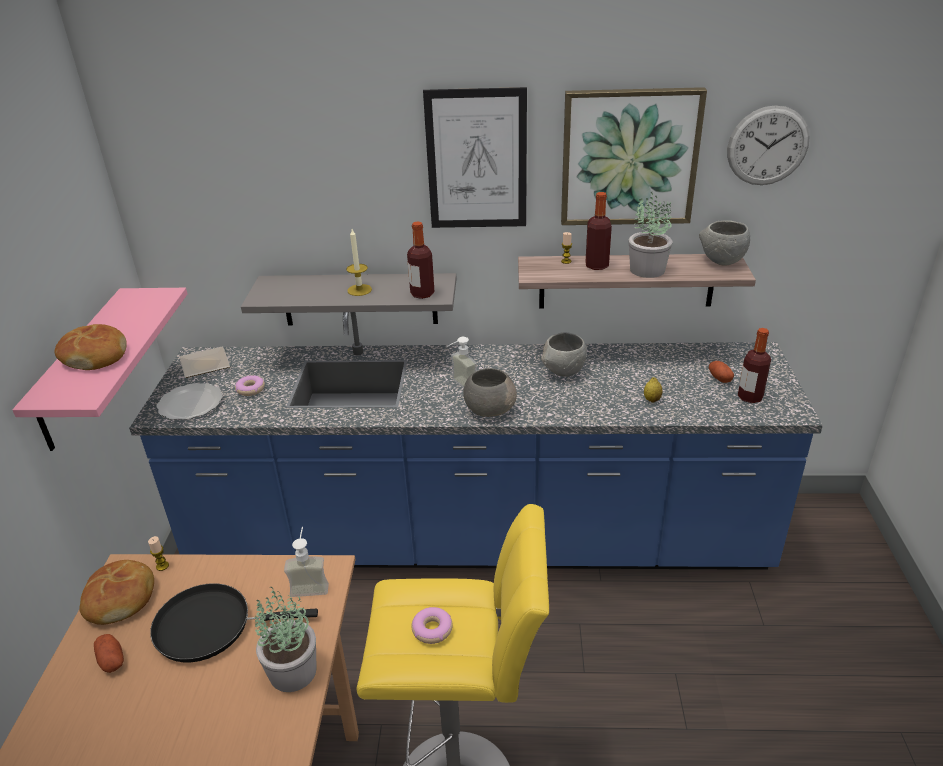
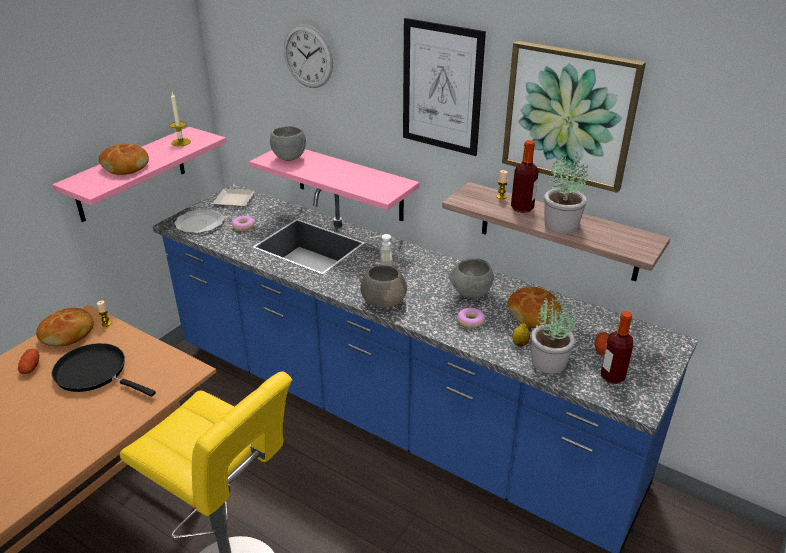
camera: 30 degrees right, 0 degrees up
grey shelf [241,273,457,326] -> pink shelf [249,149,420,221]
potted plant [255,587,316,692] -> potted plant moved to [531,292,576,374]
soap dispenser [284,527,329,597] -> none
candle [346,229,372,296] -> candle moved to [169,93,191,146]
bottle [407,222,435,299] -> none
donut [412,607,453,644] -> donut moved to [457,308,485,328]
grey bowl [699,220,750,266] -> grey bowl moved to [270,126,306,161]
wall clock [727,105,810,185] -> wall clock moved to [284,24,333,88]
none -> bread [508,287,561,328]

